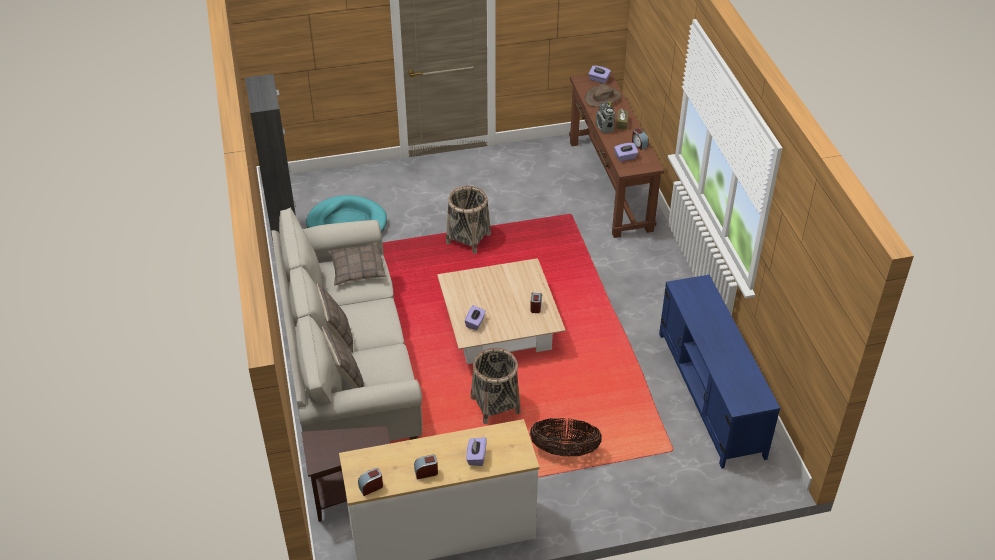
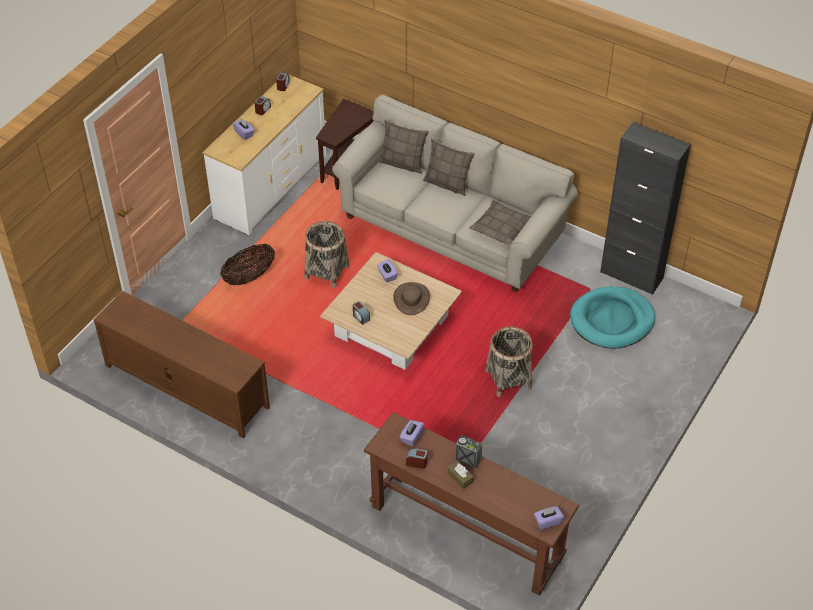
camera: 135 degrees right, 5 degrees up
brown hat [585,84,622,107] -> brown hat moved to [393,282,430,315]
blue tv stand [659,275,780,469] -> brown tv stand [94,291,270,439]

